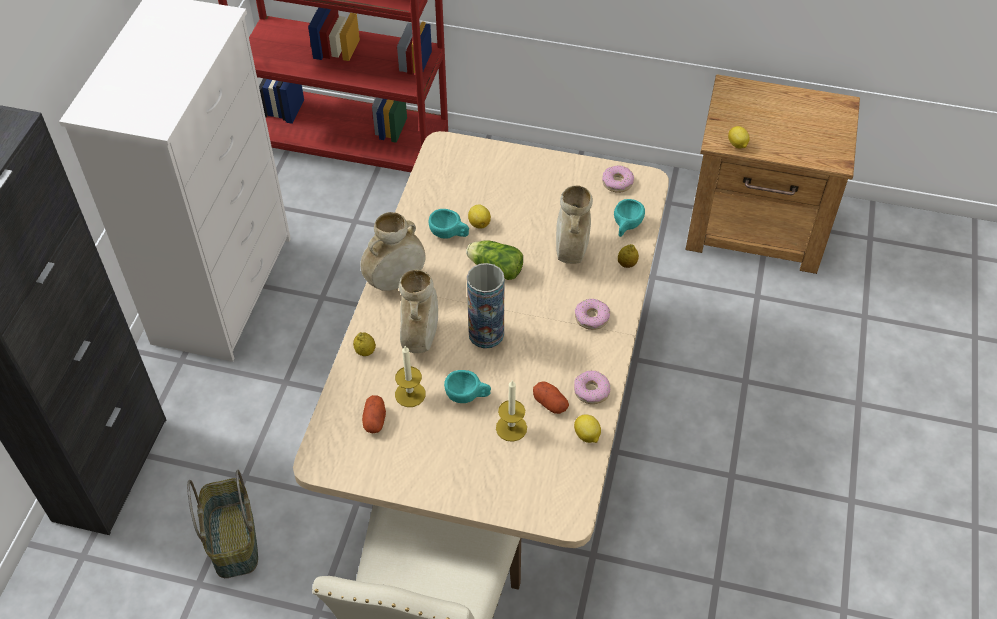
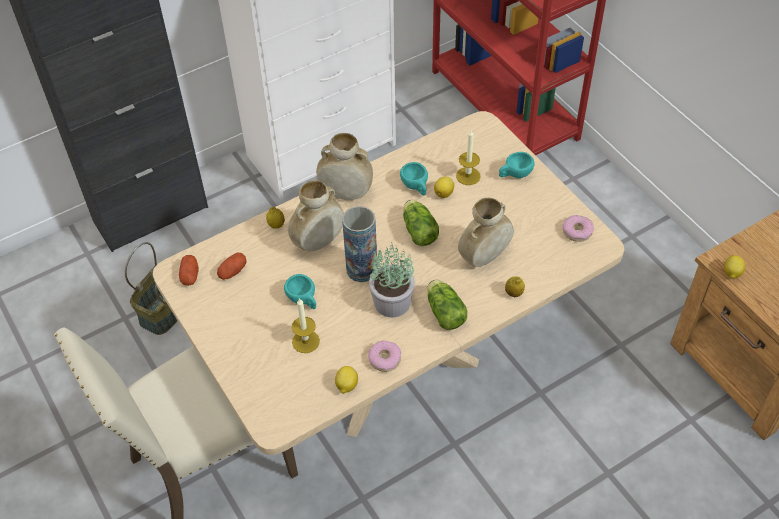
camera: 45 degrees right, 0 degrees up
candle [395,346,425,407] -> candle moved to [456,130,480,185]
potato [533,381,569,414] -> potato moved to [179,255,199,286]
donut [575,299,610,330] -> lettuce [427,280,467,330]
turquoise cup [614,199,645,237] -> turquoise cup moved to [499,152,534,178]
none -> potted plant [369,244,415,317]

